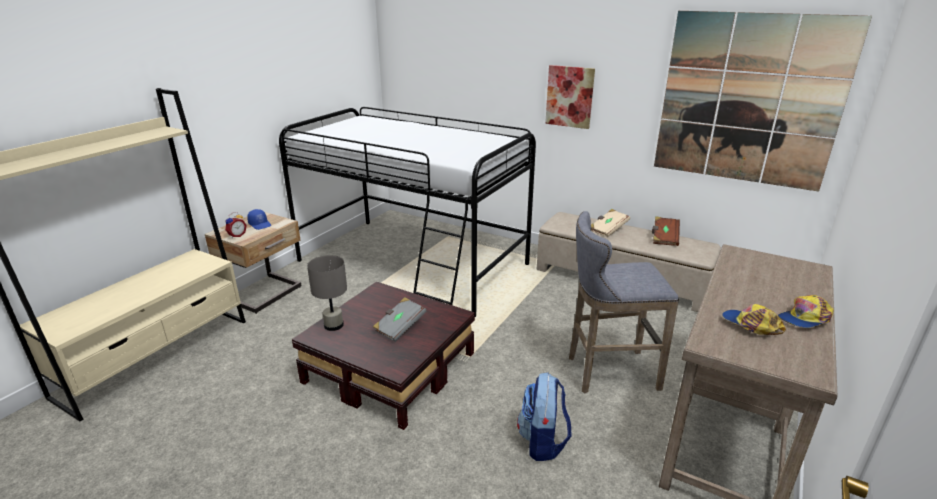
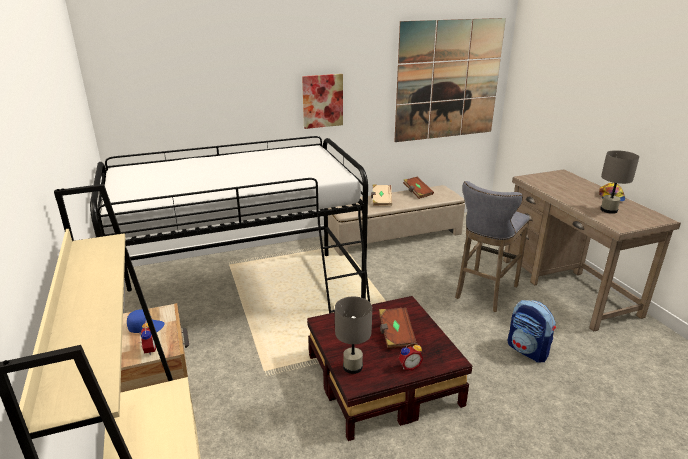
camera: 50 degrees left, 0 degrees up
grey book [373,297,427,342] -> brown book [379,307,417,349]
cap [722,304,786,335] -> grey table lamp [600,150,639,214]
none -> alarm clock [398,343,423,370]

